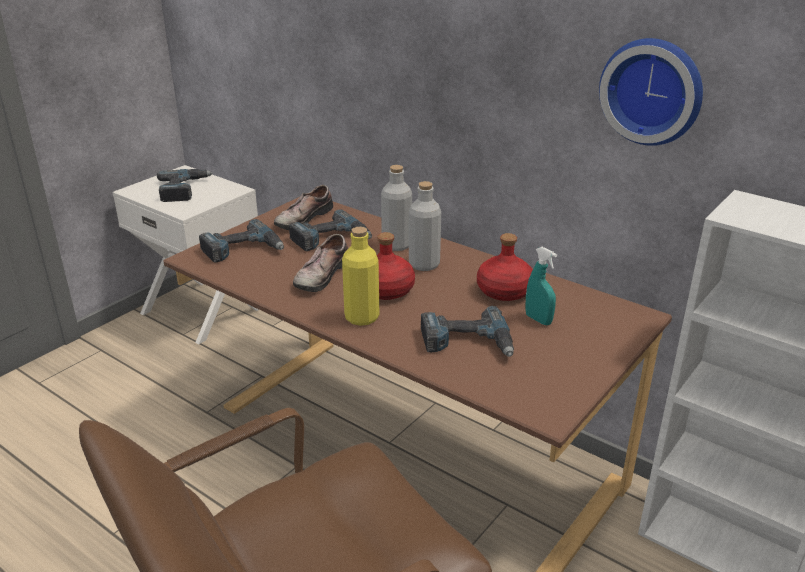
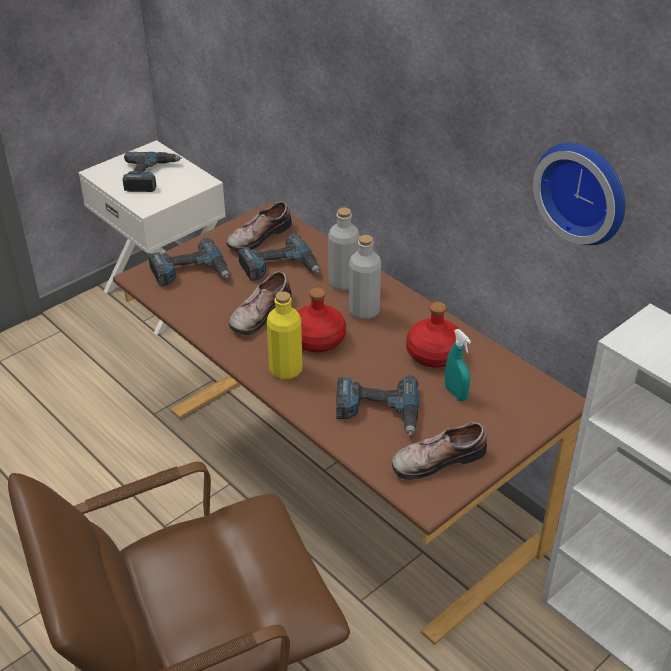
camera: 10 degrees right, 10 degrees up
none -> shoe [392,422,487,480]

